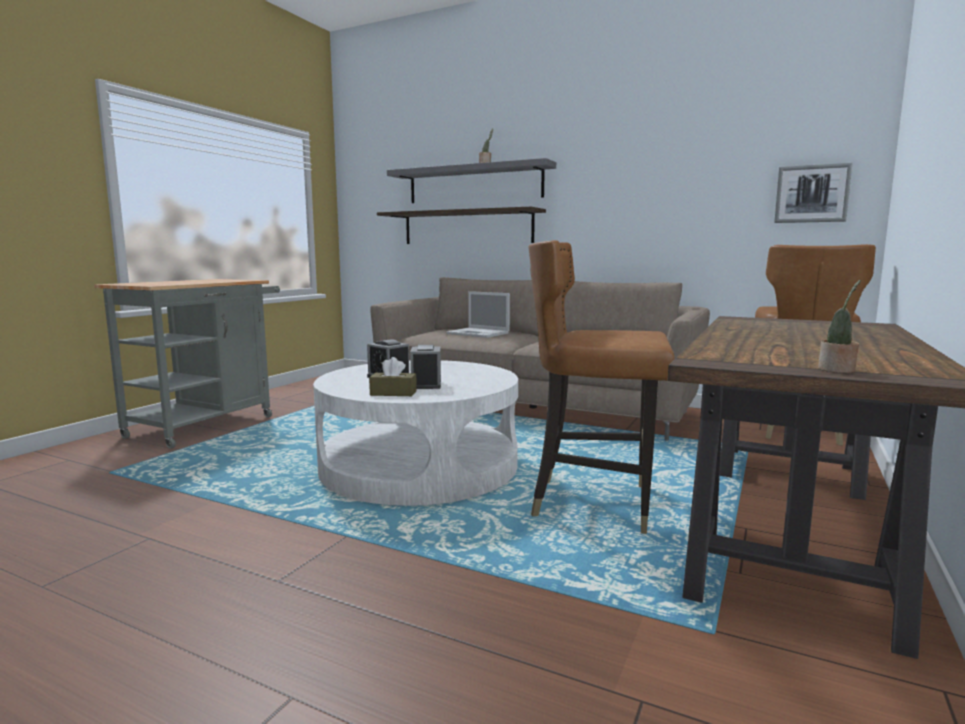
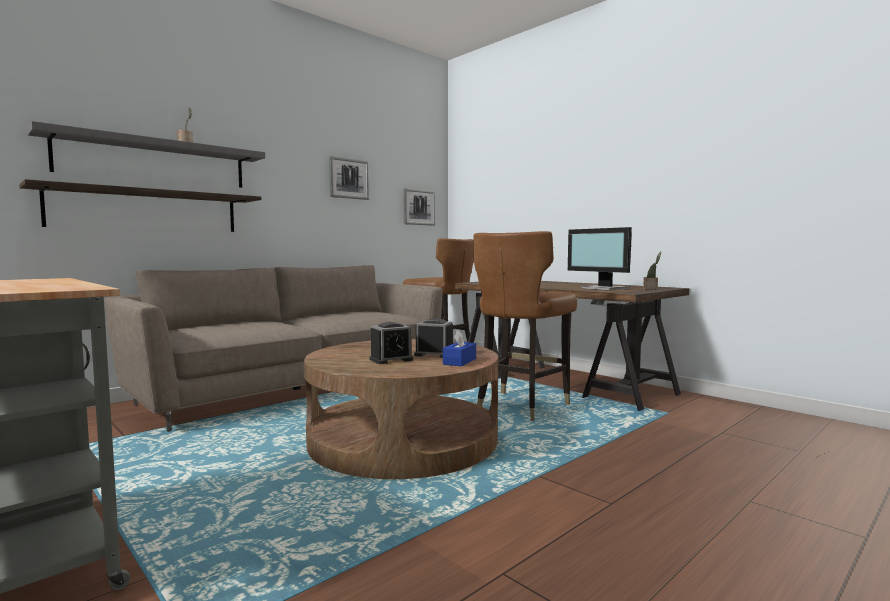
camera: 70 degrees left, 5 degrees down
white coffee table [313,360,518,506] -> brown coffee table [304,339,498,479]
brown tissue box [369,357,417,396] -> blue tissue box [443,329,476,366]
laptop [446,291,510,338] -> none
none -> picture [329,156,369,200]
none -> monitor [568,227,632,290]

